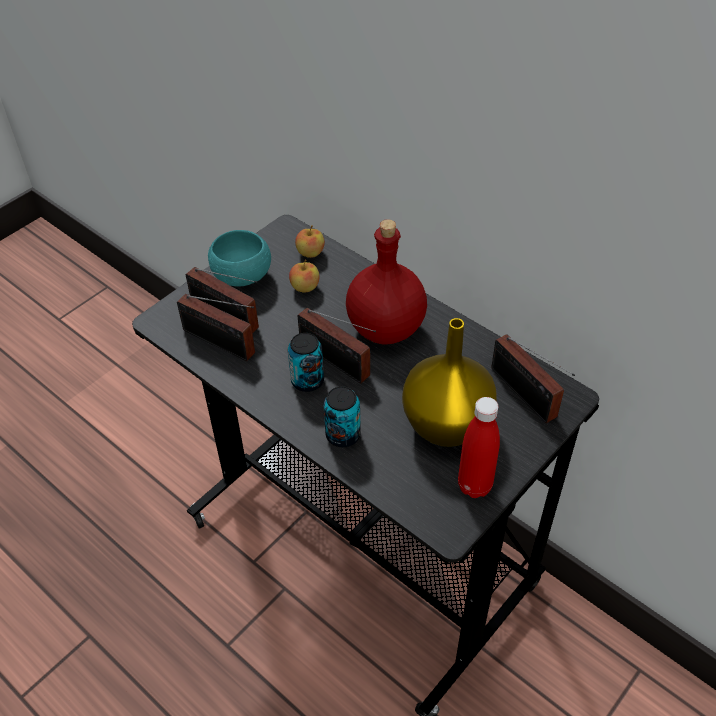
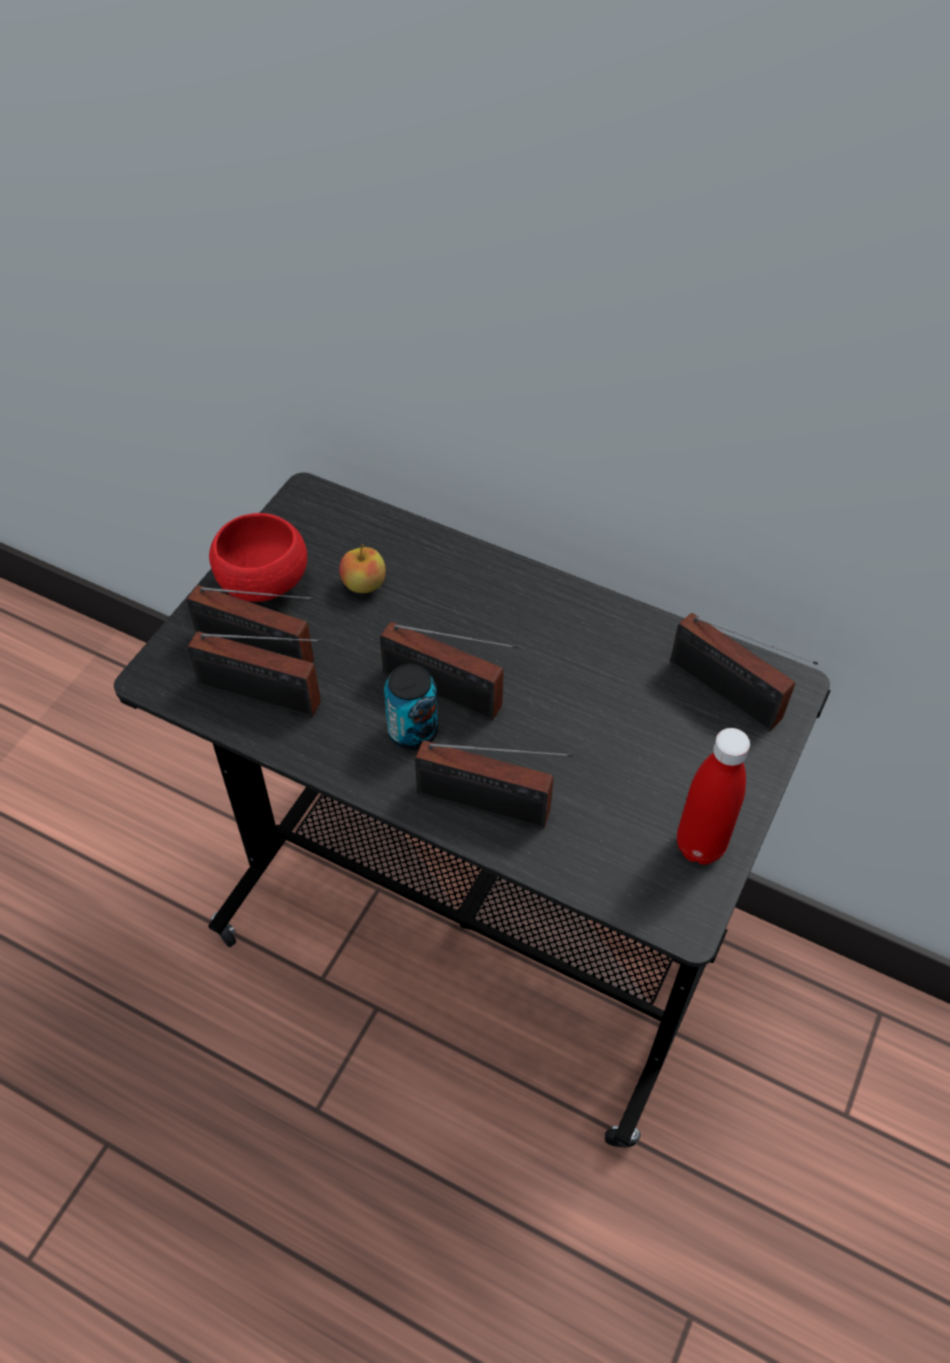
camera: 15 degrees left, 5 degrees up
turquoise bowl [208,230,271,286] -> red bowl [209,513,307,602]
apple [295,225,325,258] -> none
can [324,386,361,447] -> radio [415,741,573,829]
red bottle [346,219,427,345] -> none
yellow vase [402,318,497,447] -> none

